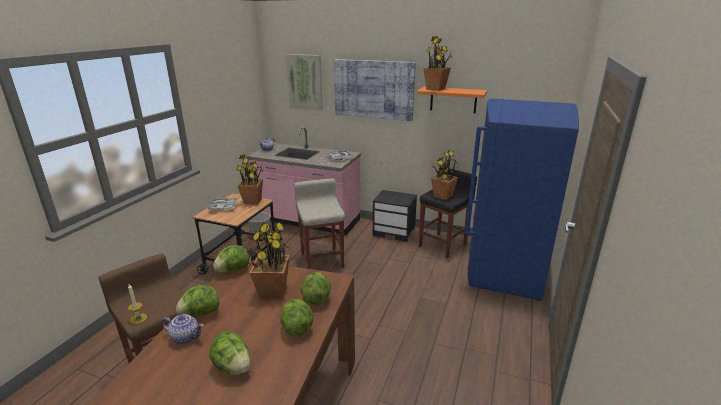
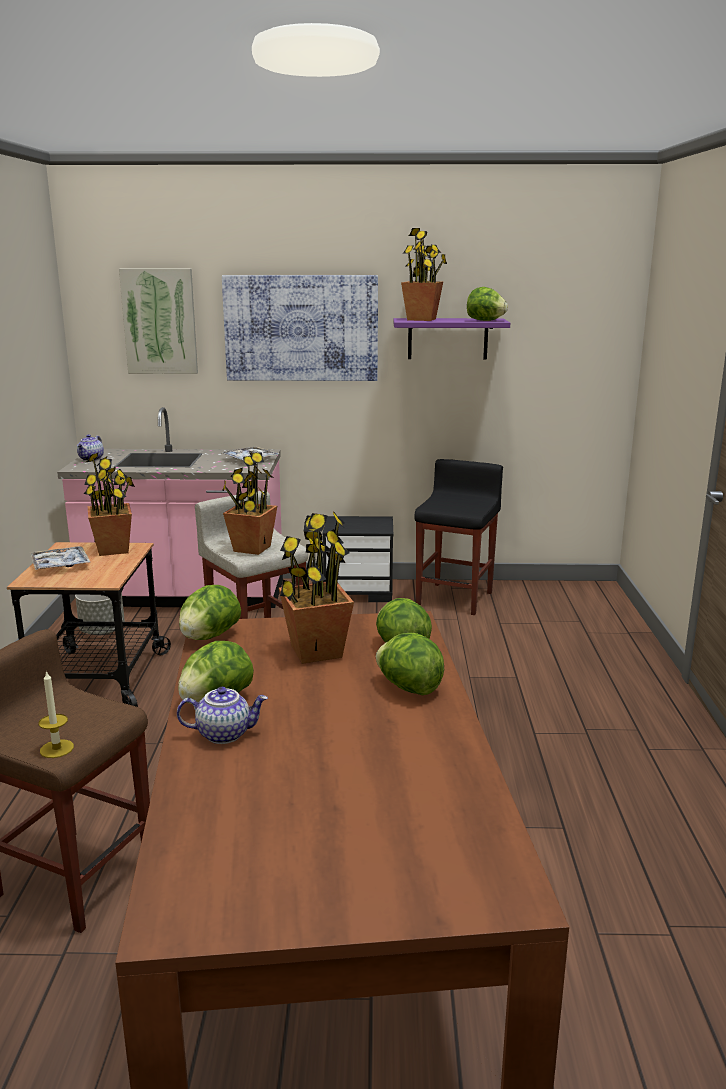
camera: 20 degrees left, 5 degrees down
lettuce [209,331,250,375] -> lettuce moved to [467,287,508,321]
orange shelf [417,87,487,113] -> purple shelf [393,318,510,360]
potted plant [431,150,458,200] -> potted plant moved to [223,452,277,555]
blue fridge [465,99,579,301] -> none

